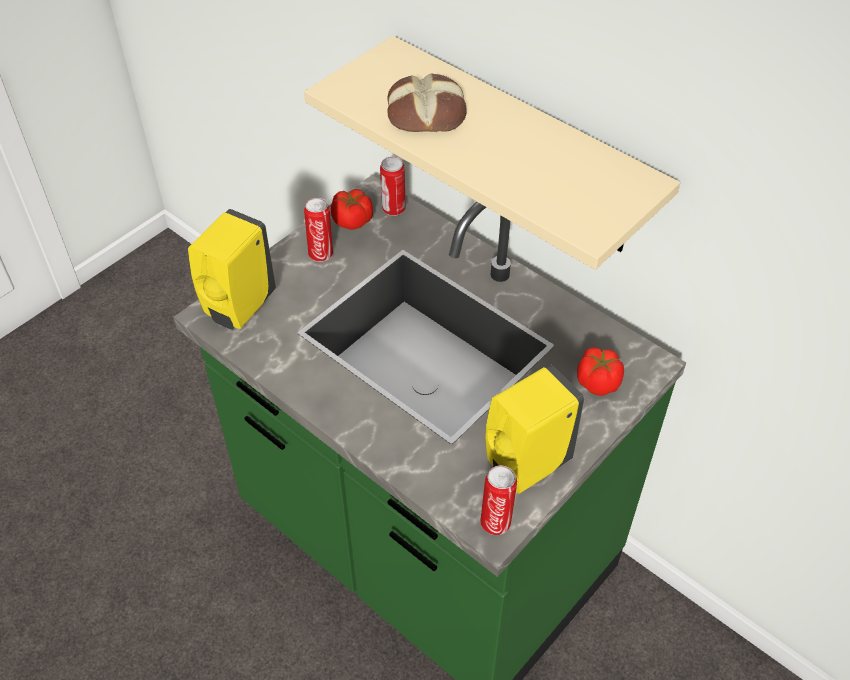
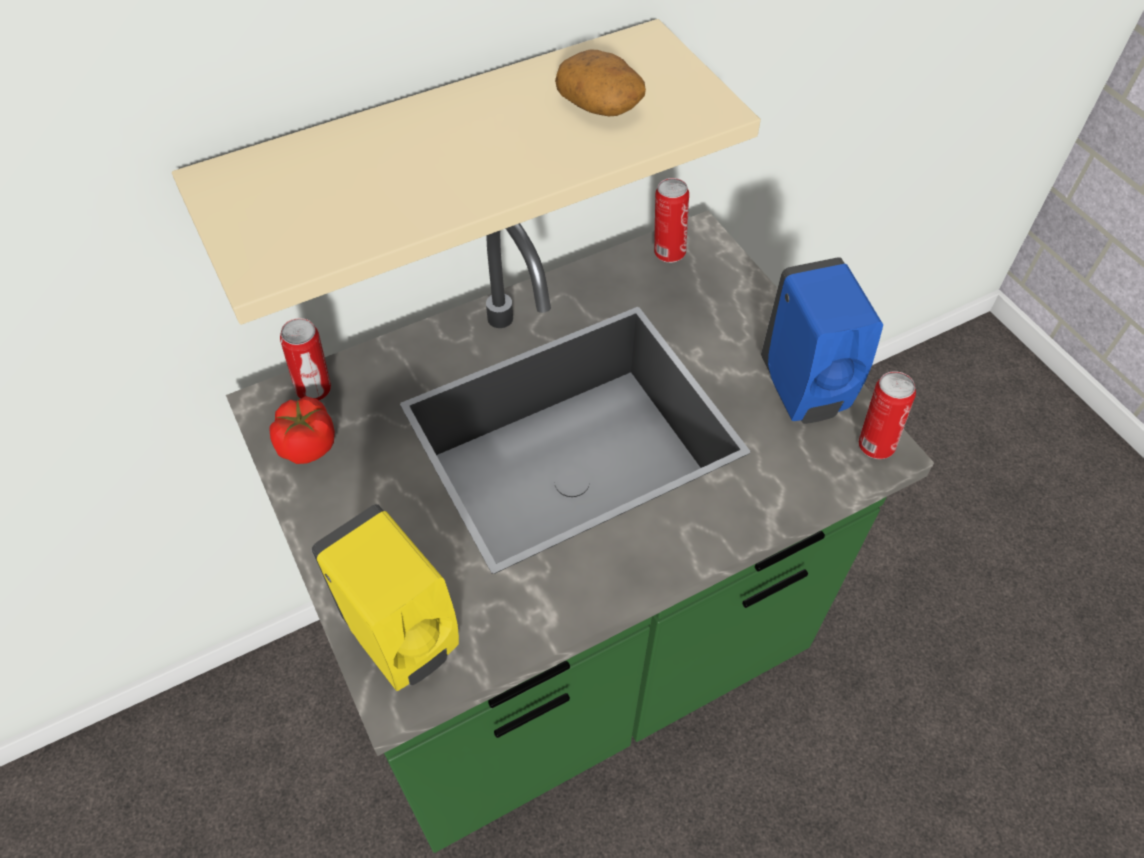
camera: 70 degrees left, 5 degrees up
can [304,198,333,262] -> can moved to [654,178,689,263]
bread [387,73,467,133] -> none
yellow soap dispenser [485,365,584,494] -> blue soap dispenser [761,257,883,424]
tomato [577,347,624,396] -> none
none -> potato [555,50,646,116]

